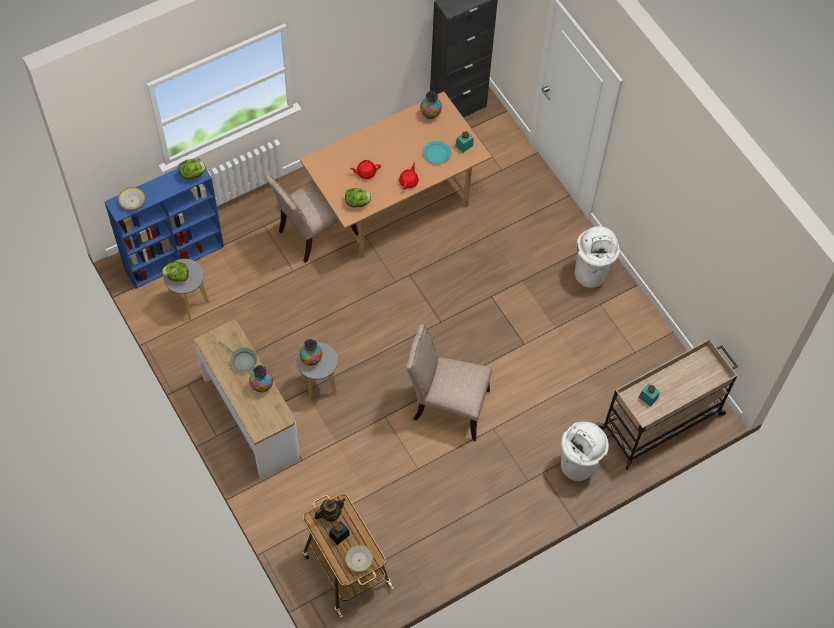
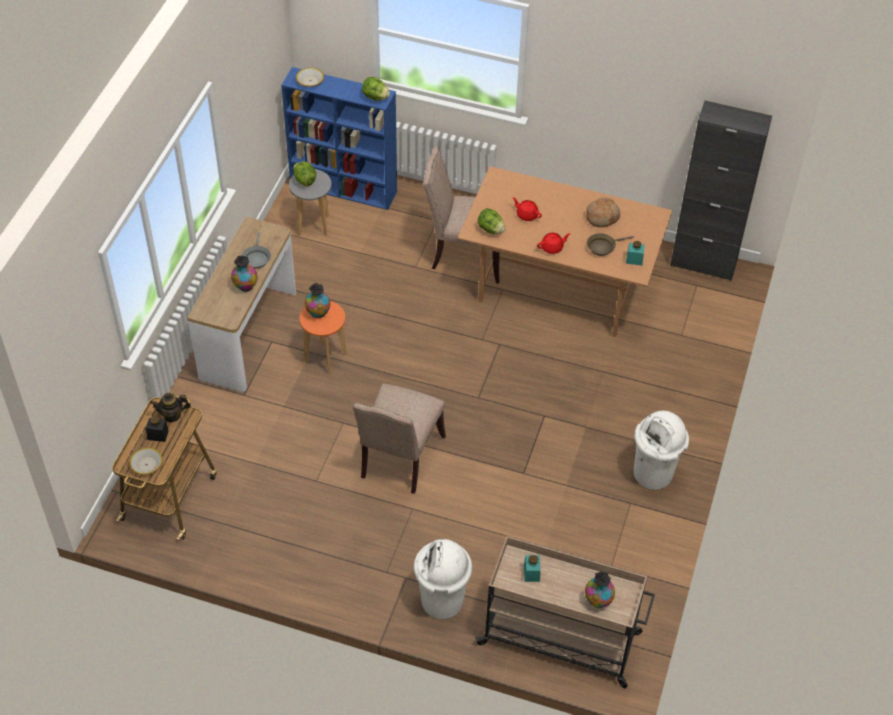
camera: 50 degrees right, 10 degrees down
grey stool [297,342,338,402] -> orange stool [300,301,347,374]
teapot [315,498,345,522] -> teapot turned 150 degrees clockwise [150,393,191,422]
beige chair [407,324,492,441] -> beige chair turned 135 degrees counterclockwise [353,384,446,494]
vase [420,91,442,119] -> vase moved to [585,572,615,608]
turquoise plate [423,141,451,164] -> brown frying pan [587,233,634,256]
none -> bread [586,197,620,227]

